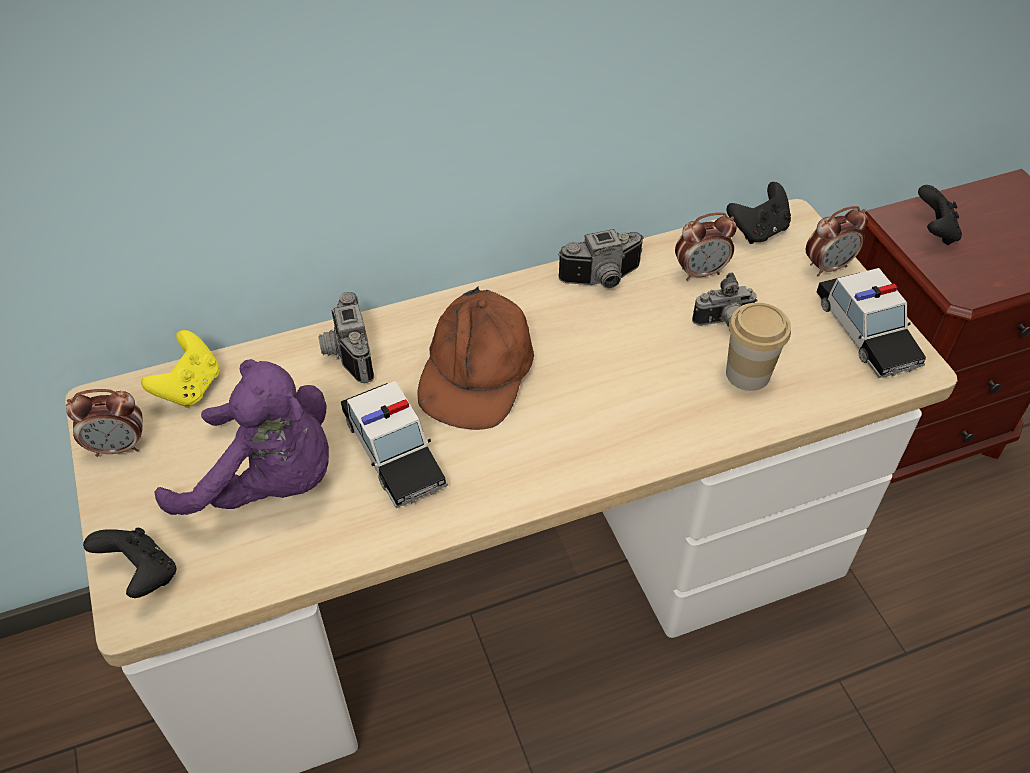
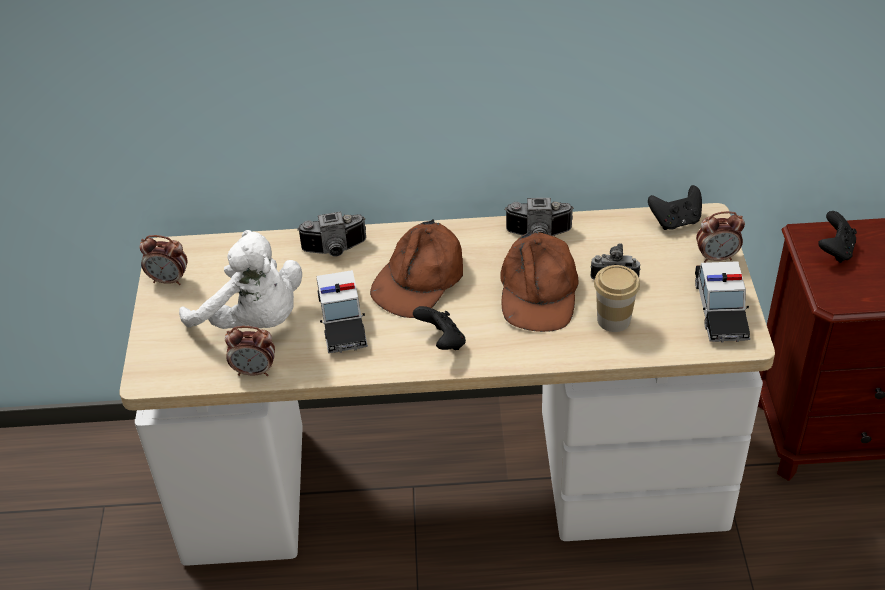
camera: 20 degrees right, 5 degrees down
black game controller [83,528,176,598] -> black game controller moved to [413,306,466,350]
yellow game controller [141,330,219,408] -> none
purple plush toy [154,359,329,515] -> white plush toy [179,230,302,329]
camera [318,292,374,383] -> camera turned 105 degrees counterclockwise [297,212,366,257]
alarm clock [675,212,737,281] -> alarm clock moved to [225,326,275,376]
none -> brown cap [500,230,579,332]

